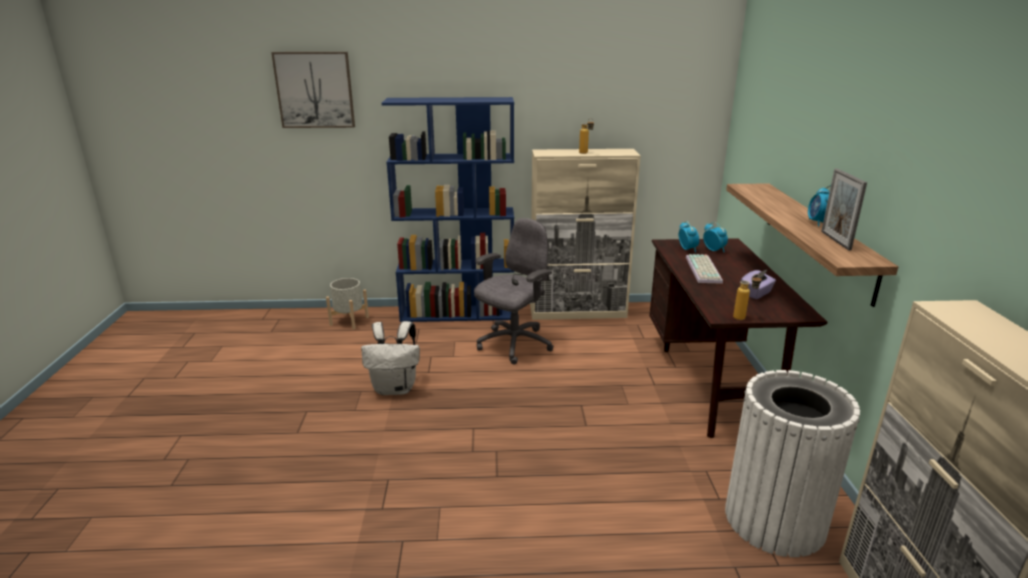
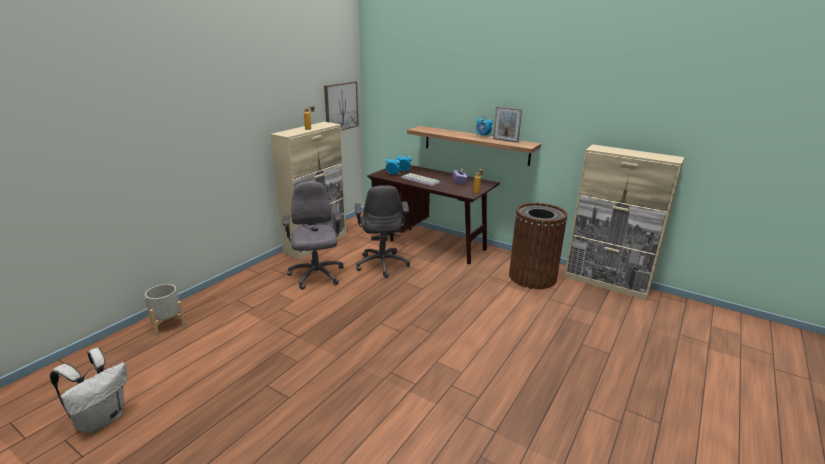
camera: 55 degrees left, 0 degrees up
picture [271,52,355,128] -> picture moved to [324,81,359,131]
white backpack [361,321,420,395] -> white backpack moved to [50,348,127,434]
blue bookcase [382,97,514,322] -> none
white trash can [725,370,860,557] -> brown trash can [509,203,567,289]
none -> grey office chair [355,185,410,278]

